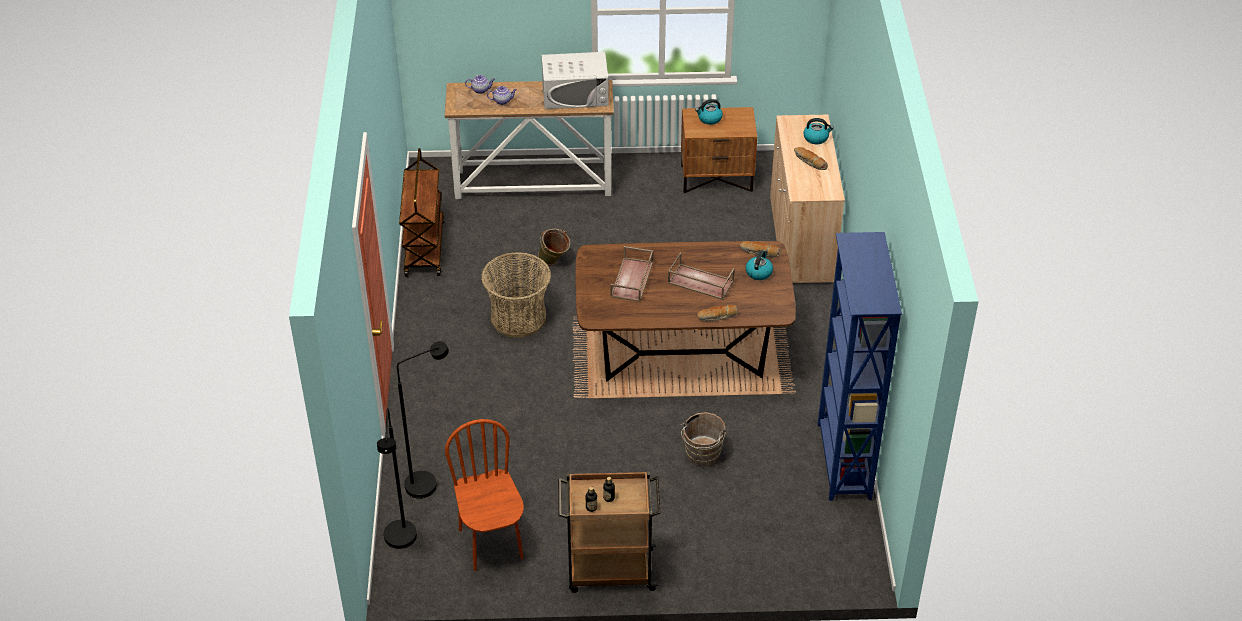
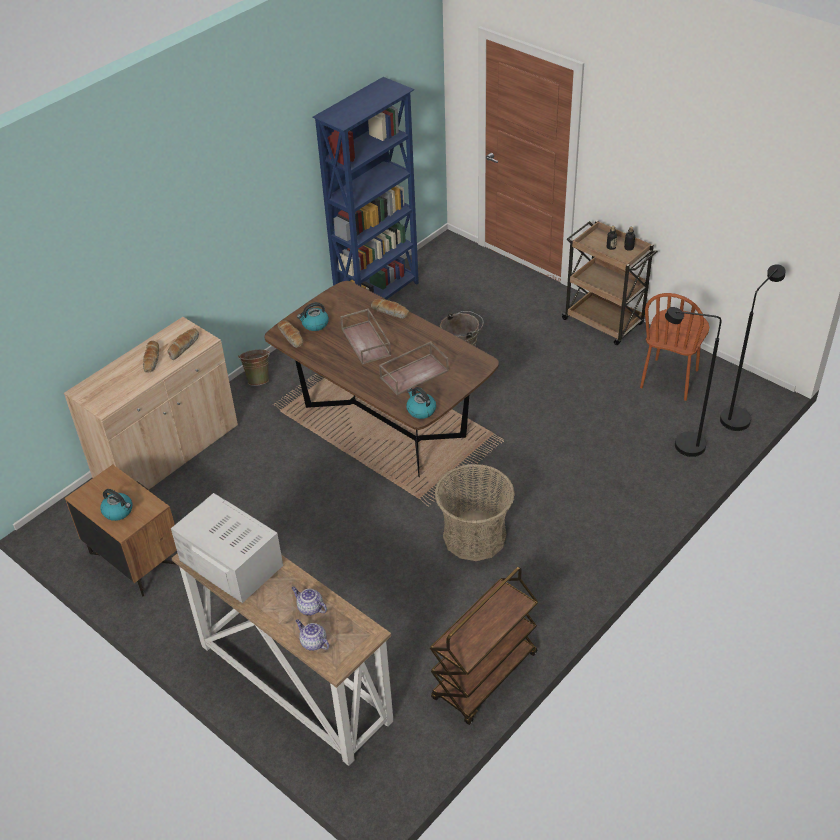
camera: 135 degrees left, 0 degrees up
green bucket [538,229,570,265] -> green bucket moved to [238,350,270,386]
kettle [803,118,834,144] -> kettle moved to [406,387,436,419]
none -> bread [167,328,199,360]

